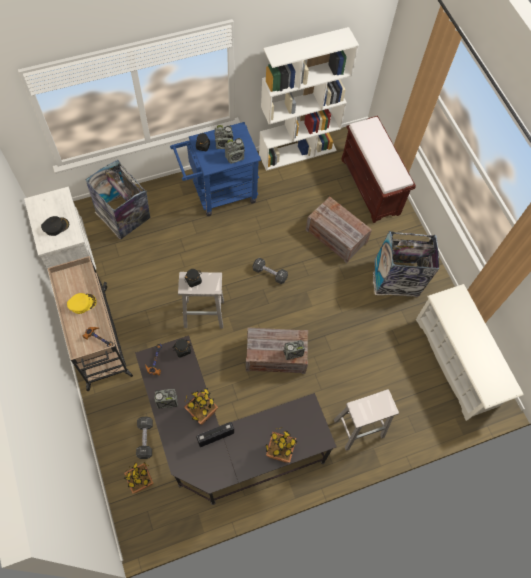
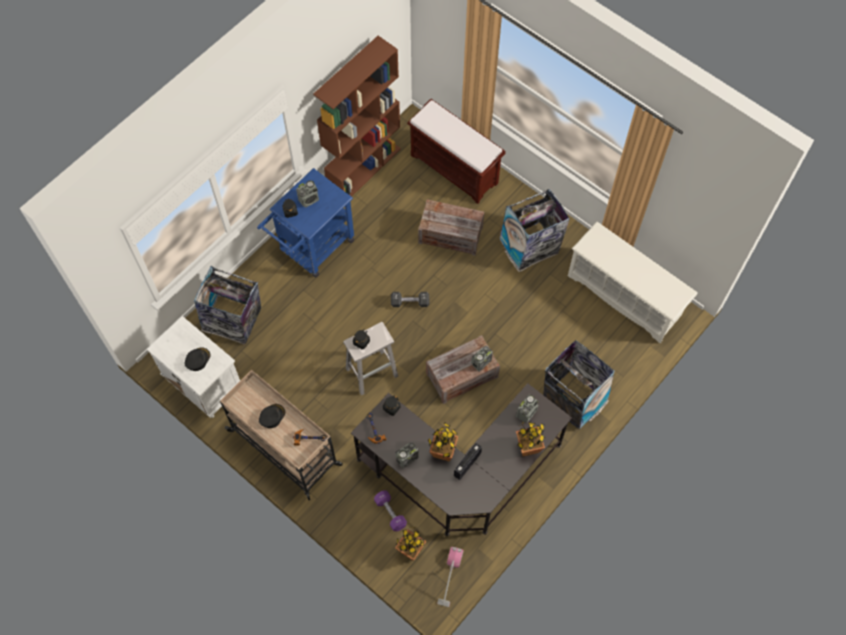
camera: 25 degrees left, 0 degrees up
yellow cap [67,293,97,314] -> black cap [259,404,285,428]
black dumbbell [136,417,153,459] -> purple dumbbell [374,490,407,531]
radio [225,138,245,164] -> radio moved to [516,394,538,423]
white bookcase [259,27,359,171] -> brown bookcase [313,36,401,197]
white stool [334,389,399,451] -> trash can [543,340,615,430]
none -> vacuum cleaner [437,547,464,607]

